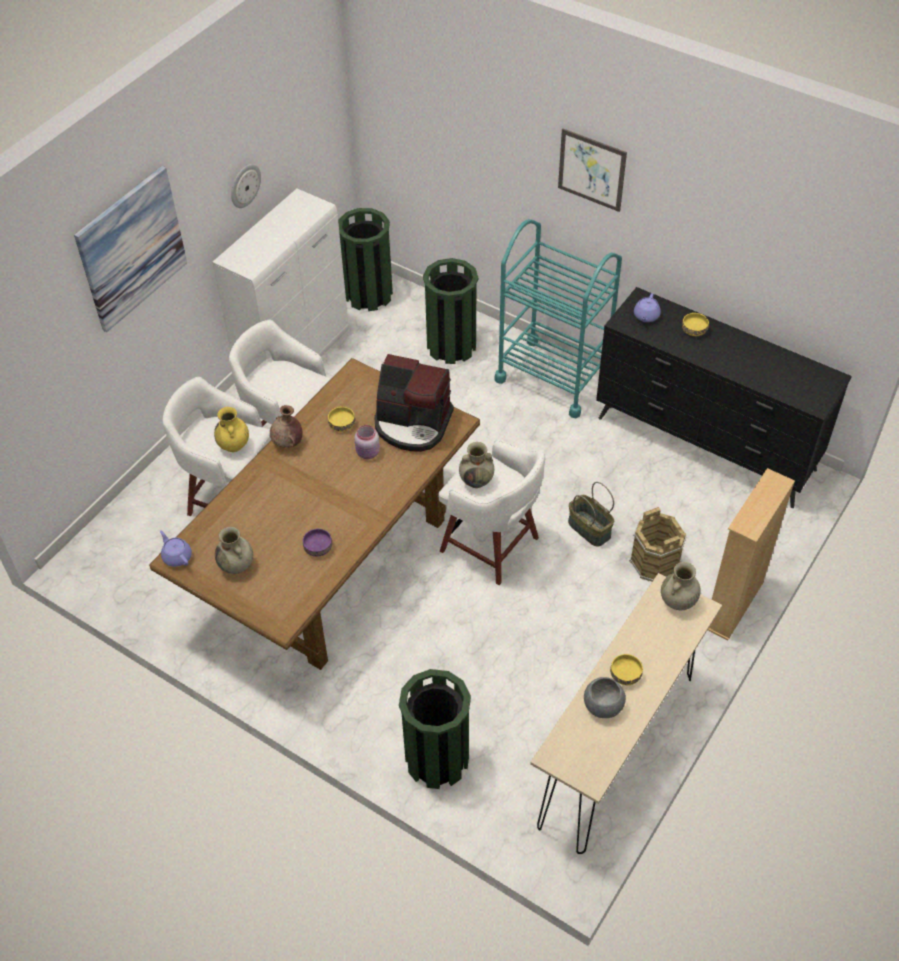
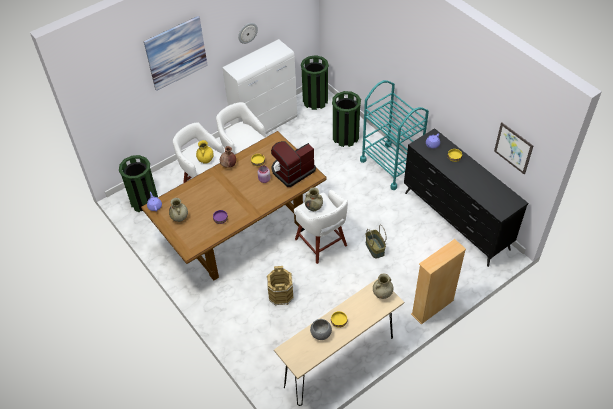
camera: 20 degrees right, 0 degrees up
coffee machine [374,354,454,452] -> coffee machine turned 105 degrees clockwise [271,141,316,187]
green trash can [399,669,471,789] -> green trash can moved to [119,155,158,213]
picture [558,129,627,212] -> picture moved to [494,122,533,175]
brown bucket [629,507,687,581] -> brown bucket moved to [266,266,294,305]

